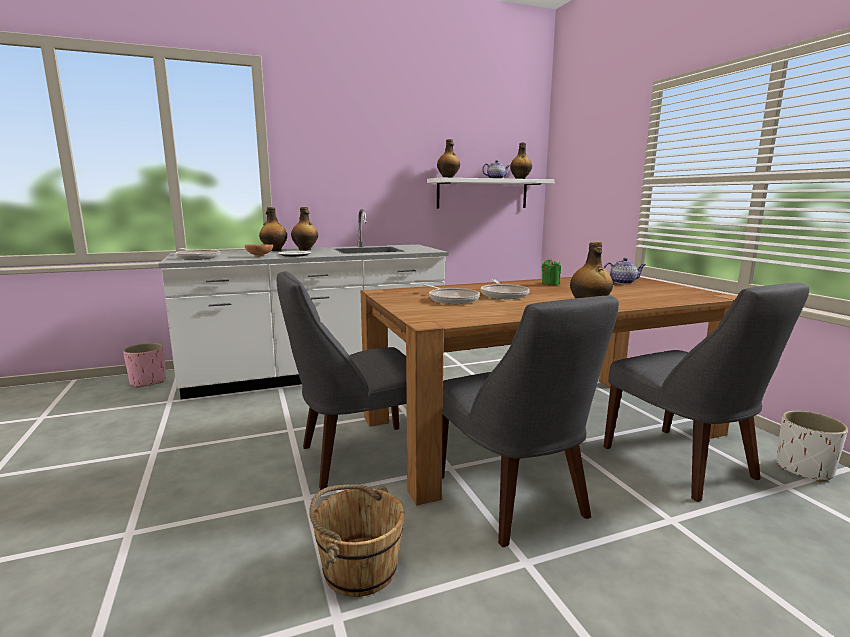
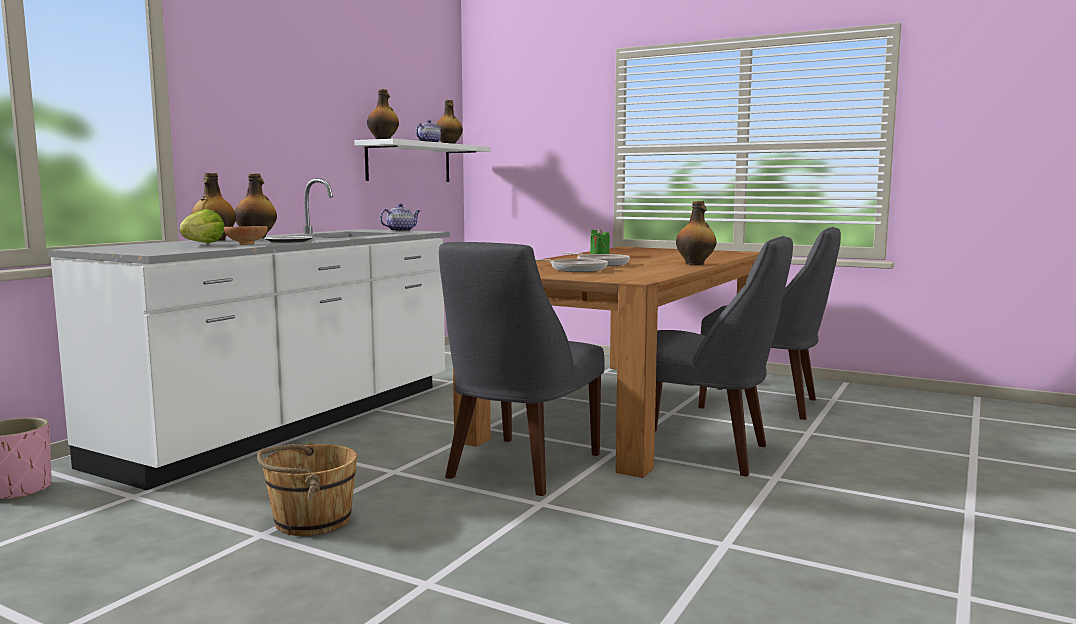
camera: 40 degrees left, 5 degrees down
frying pan [175,248,220,260] -> none
brown bucket [309,485,405,597] -> brown bucket moved to [257,442,357,536]
teapot [604,258,645,284] -> teapot moved to [380,204,420,232]
white planter [776,410,848,482] -> none
none -> lettuce [179,209,225,243]

